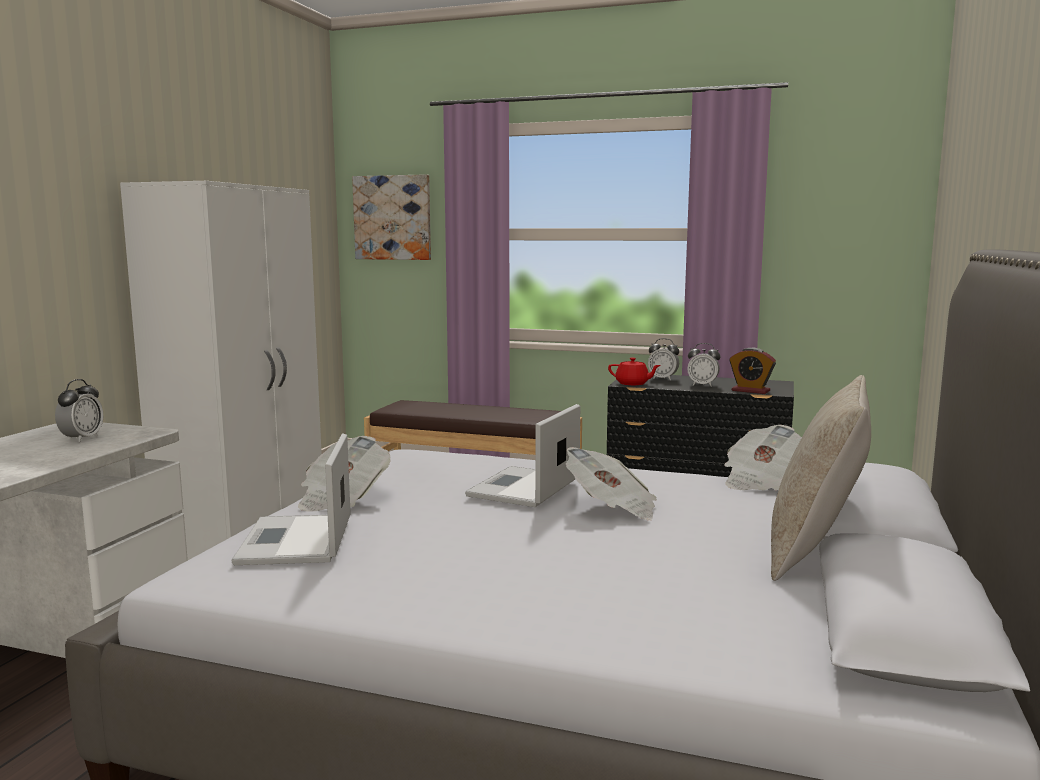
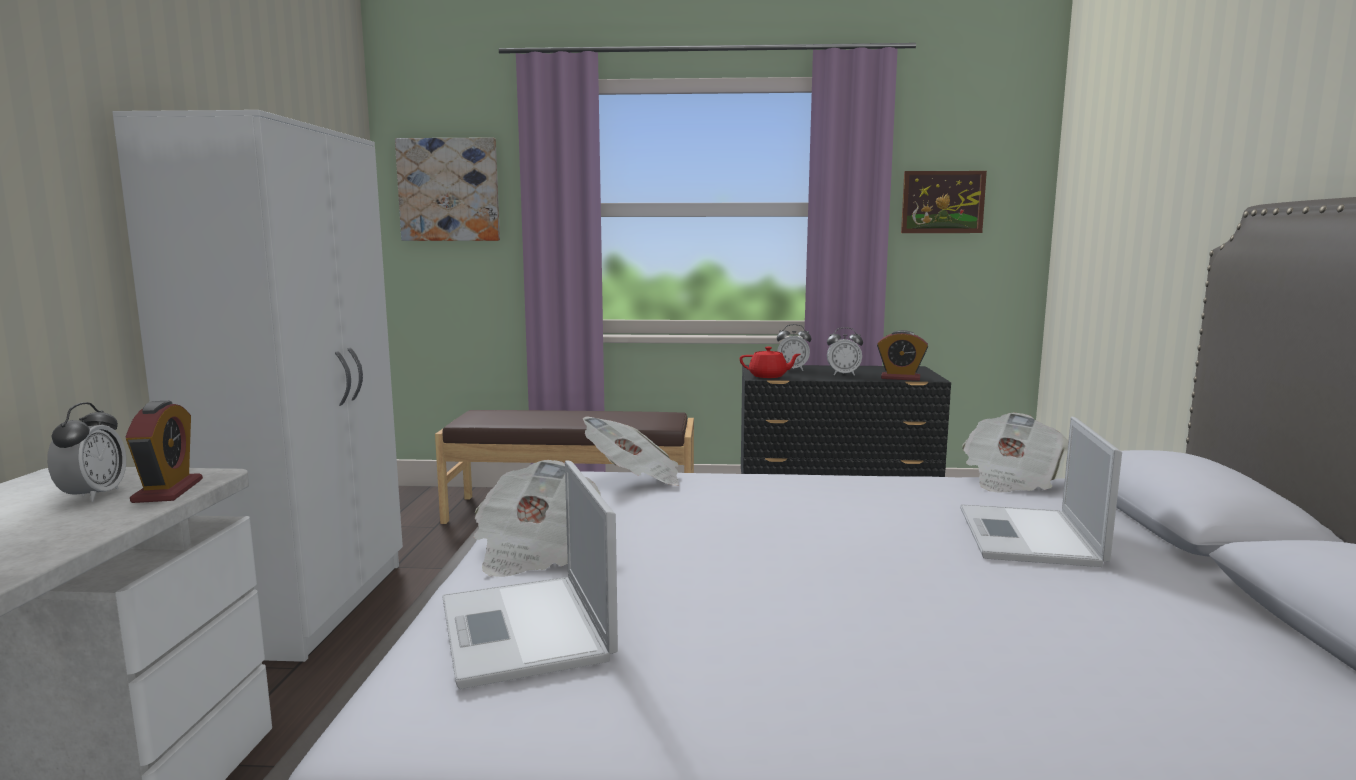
camera: 15 degrees left, 0 degrees up
laptop [465,404,580,507] -> laptop moved to [960,417,1122,567]
newspaper [566,447,657,520] -> newspaper moved to [583,417,679,486]
beige pillow [771,375,871,581] -> none
none -> alarm clock [126,401,203,503]
none -> picture [901,171,987,233]

